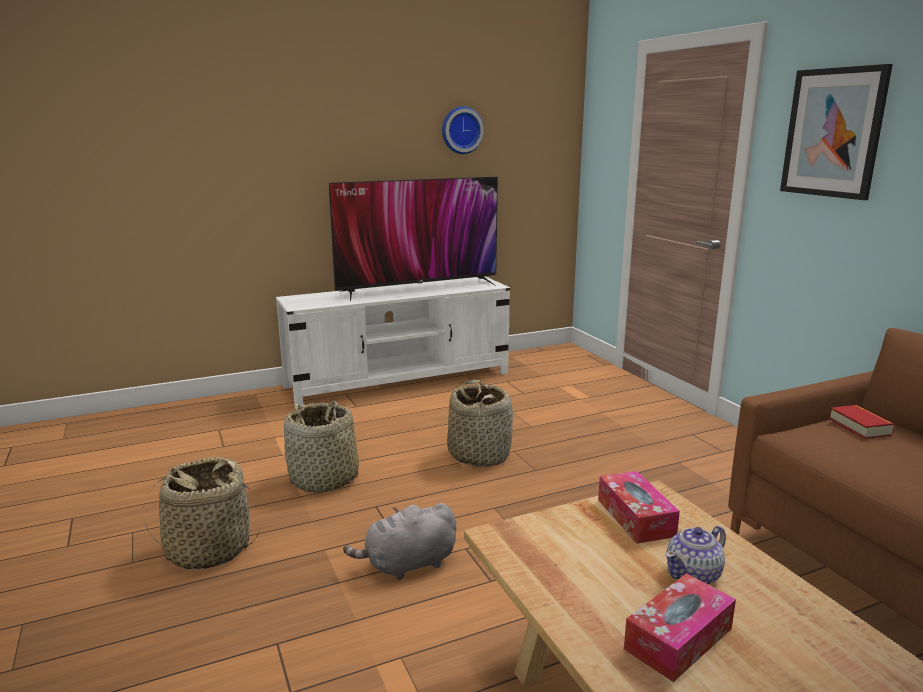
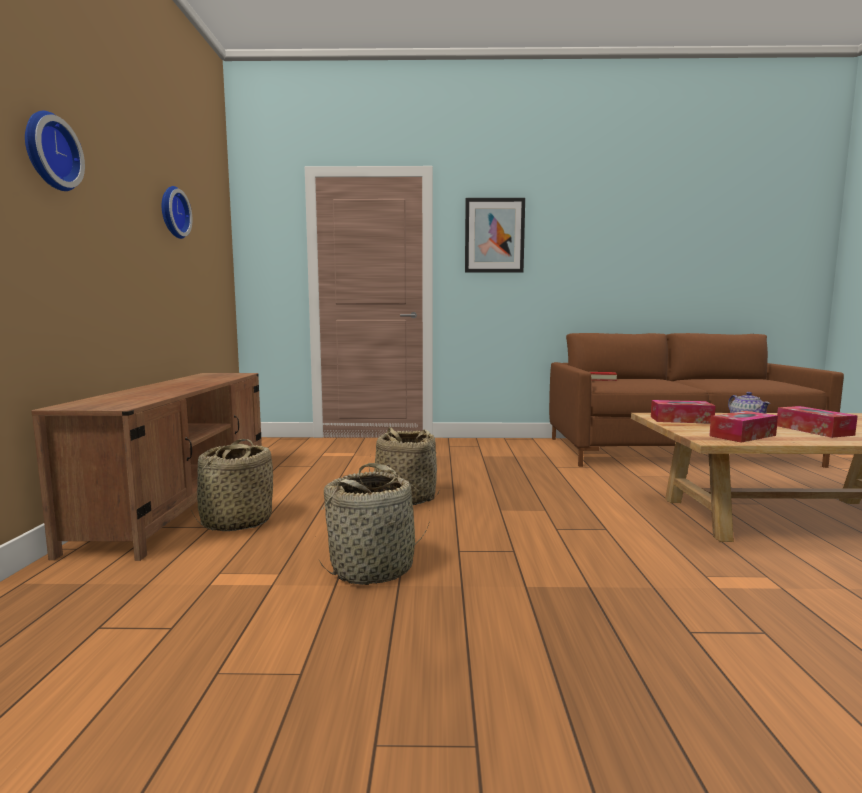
camera: 65 degrees left, 10 degrees down
basket [144,457,259,570] -> basket moved to [191,439,273,531]
white tv stand [276,276,510,407] -> brown tv stand [31,373,262,561]
television [329,177,498,301] -> none
grey plush toy [343,503,456,580] -> none
none -> wall clock [25,111,85,191]
none -> tissue box [709,411,778,442]

